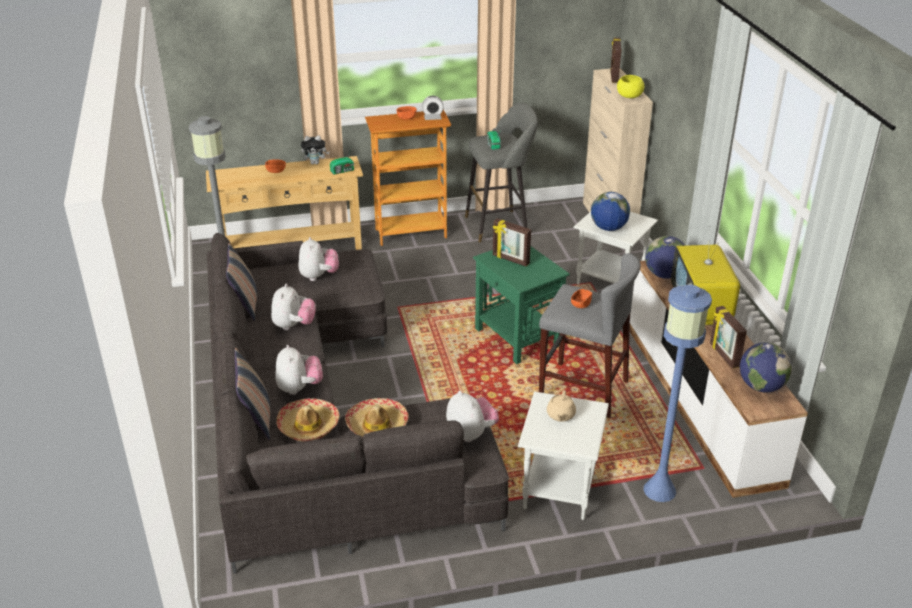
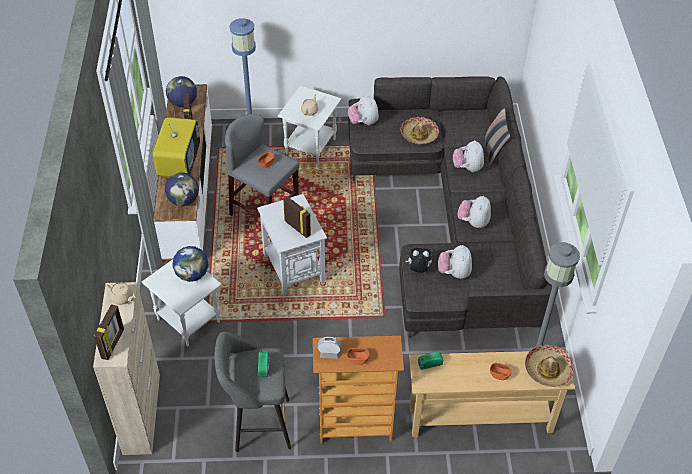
camera: 170 degrees left, 15 degrees up
pillow [226,243,257,321] -> none
hat [277,398,340,441] -> hat moved to [525,345,574,387]
plush toy [301,135,329,164] -> plush toy moved to [406,248,432,273]
green side table [473,246,570,364] -> white side table [257,194,327,295]
yellow bowl [617,75,645,98] -> beige teapot [106,282,136,305]

